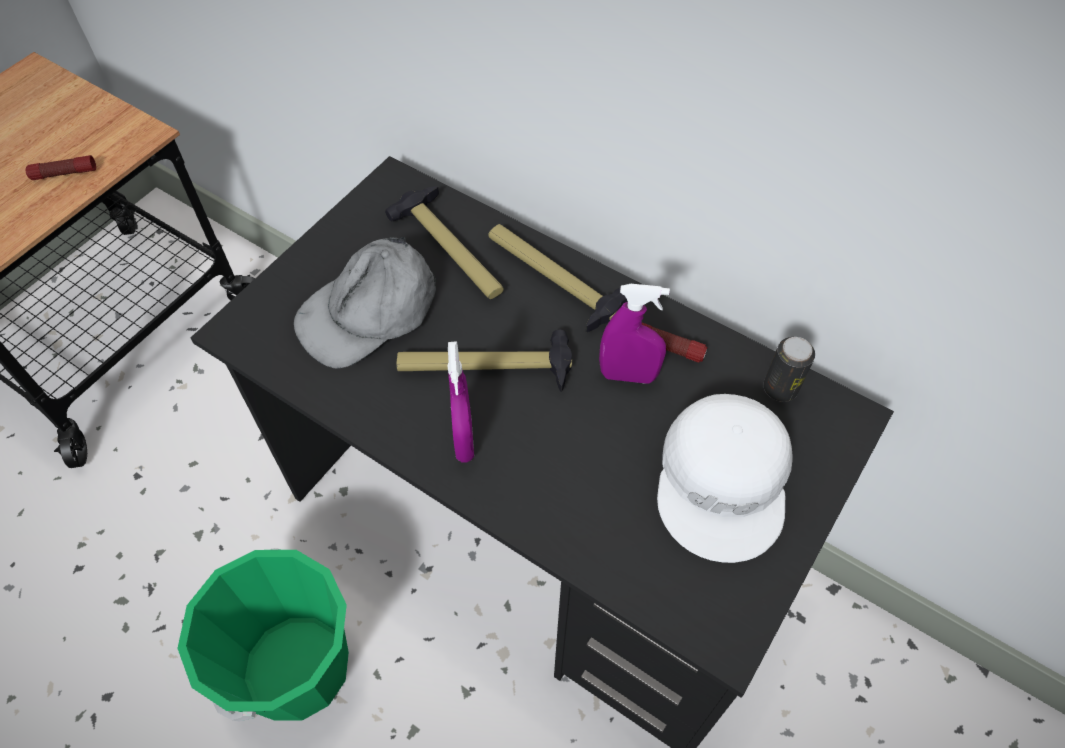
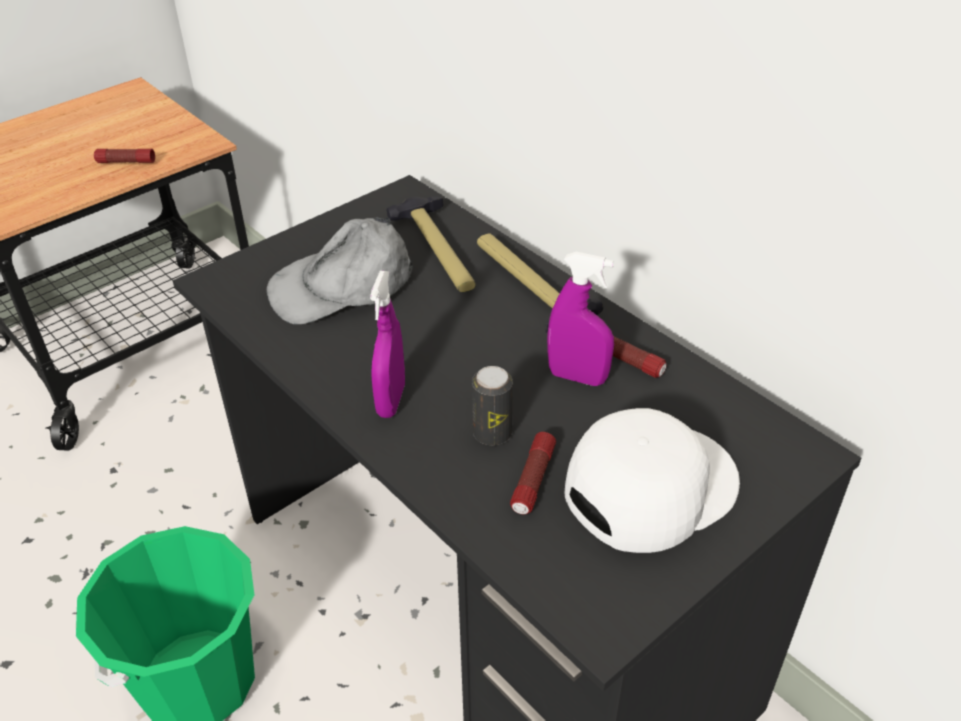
camera: 15 degrees right, 15 degrees down
hammer [397,330,572,392] -> none
white cap [657,394,793,563] -> white cap turned 150 degrees counterclockwise [565,408,740,553]
can [763,337,815,402] -> can moved to [472,366,513,445]
none -> flashlight [510,432,556,514]

